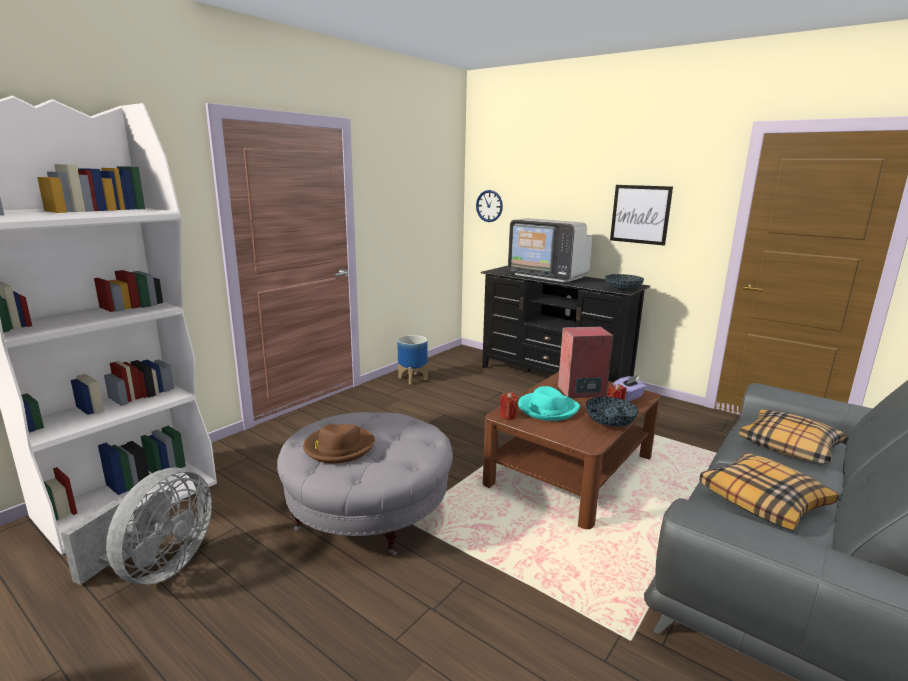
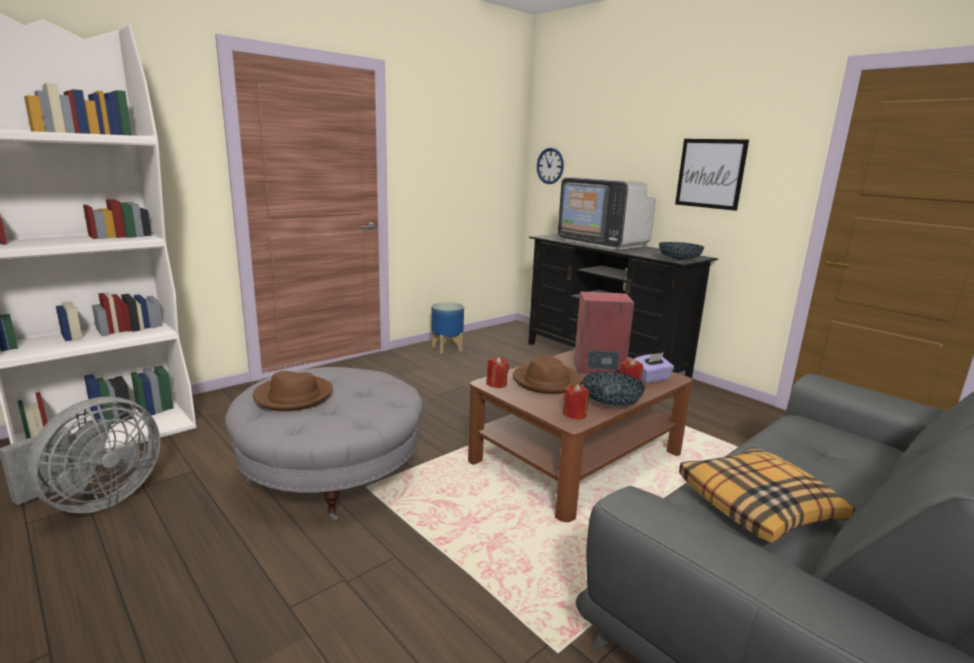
camera: 10 degrees right, 0 degrees up
turquoise hat [518,386,580,421] -> brown hat [513,355,584,394]
pillow [739,409,846,464] -> none
none -> red candle [563,384,589,420]

